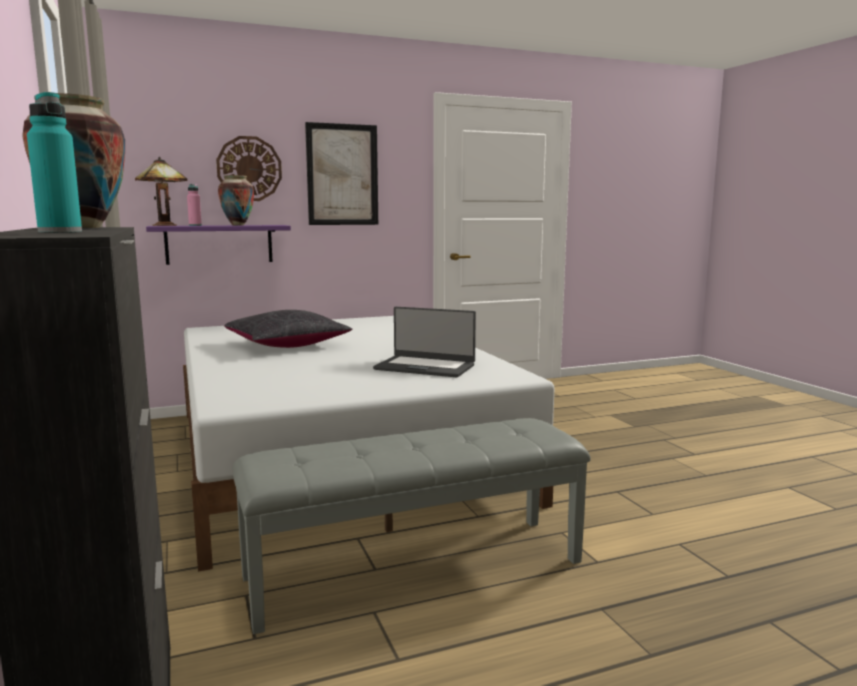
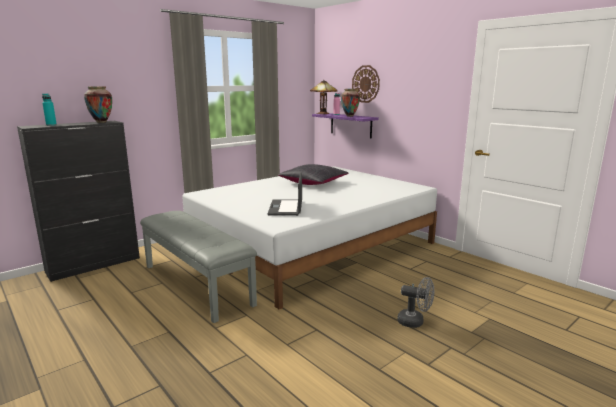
camera: 70 degrees right, 5 degrees up
picture [305,122,378,225] -> none
none -> grey fan [397,277,434,328]

